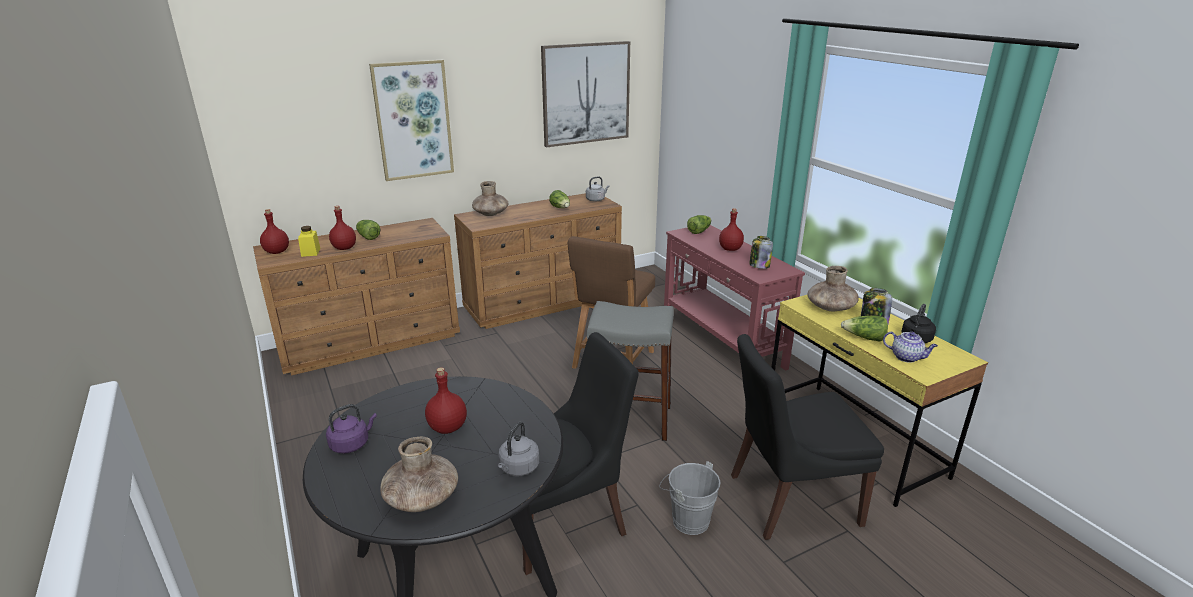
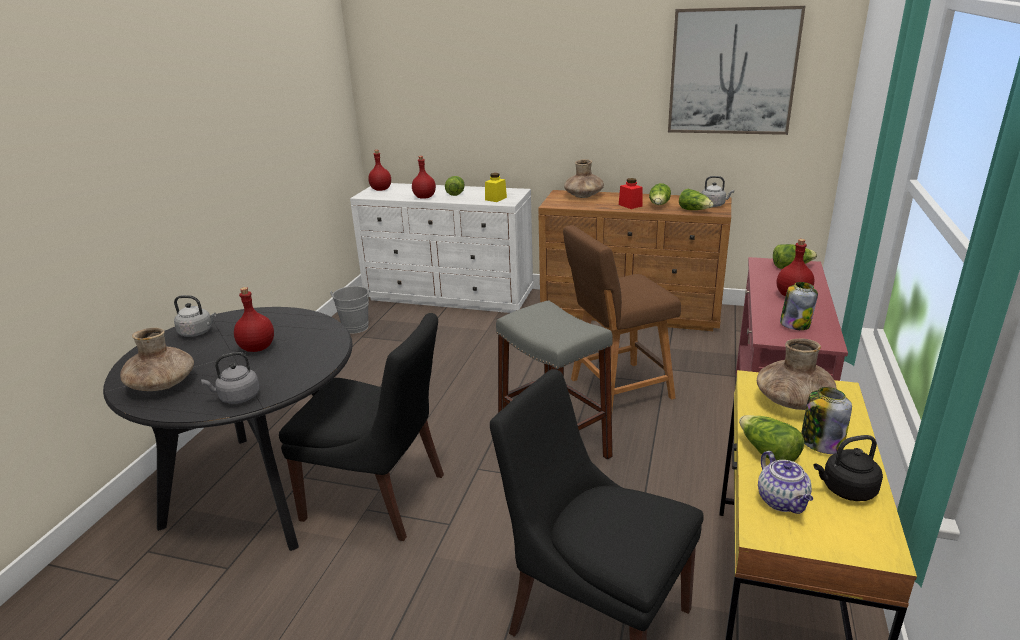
camera: 45 degrees right, 0 degrees up
brown dresser [253,218,460,376] -> white dresser [350,183,534,313]
yellow jar [298,226,321,257] -> yellow jar moved to [485,173,507,202]
purple kettle [326,404,377,453] -> grey kettle [174,295,216,337]
picture [369,60,454,181] -> none
grey bucket [659,461,720,535] -> grey bucket moved to [330,286,370,334]
none -> red jar [619,178,643,209]
none -> lettuce [679,189,714,210]

